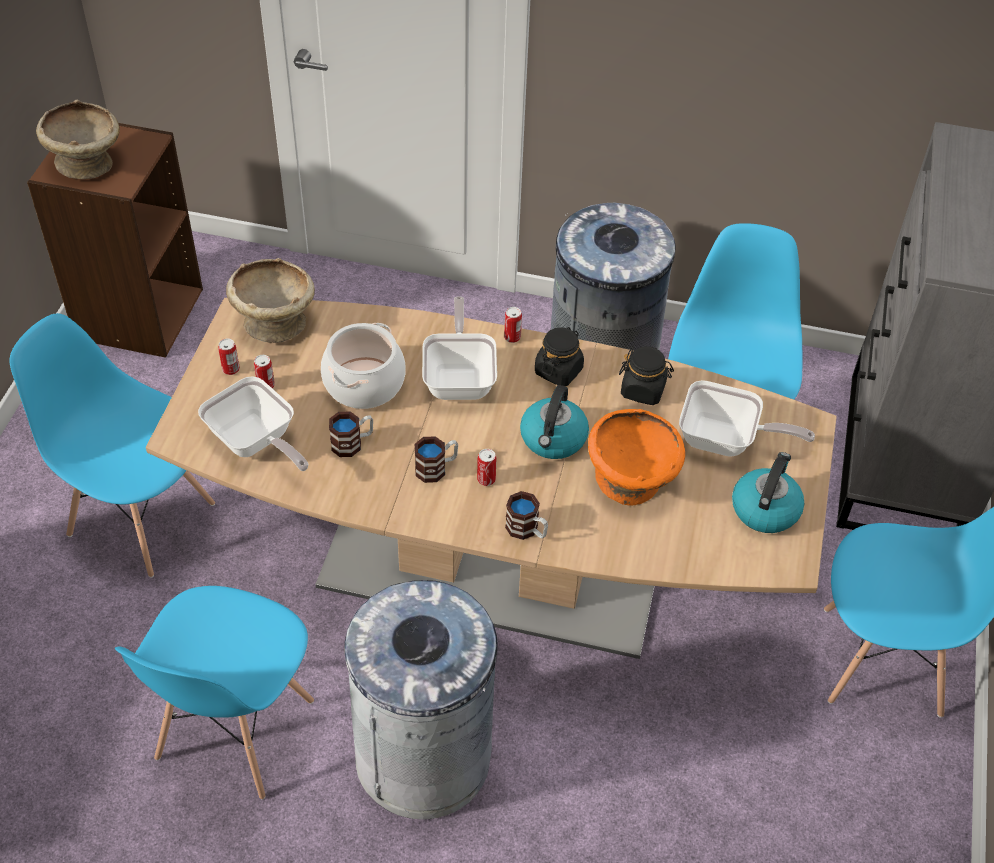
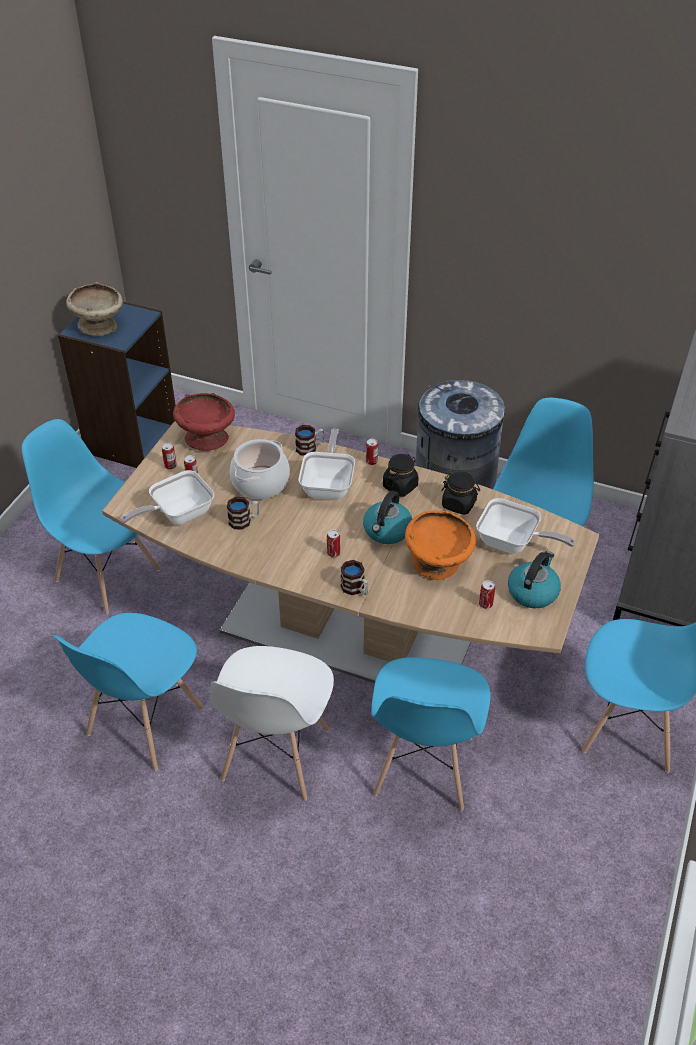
camera: 10 degrees right, 5 degrees down
brown bookcase [27,123,203,358] -> blue bookcase [58,302,176,468]
frying pan [198,376,309,471] -> frying pan turned 90 degrees clockwise [120,470,214,525]
beige bowl [226,258,315,343] -> red bowl [173,393,235,451]
grey trash can [344,580,498,820] -> white chair [209,646,334,801]
mug [415,436,458,483] -> mug moved to [295,425,325,456]
none -> blue chair [371,657,490,811]
none -> can [479,580,495,609]

